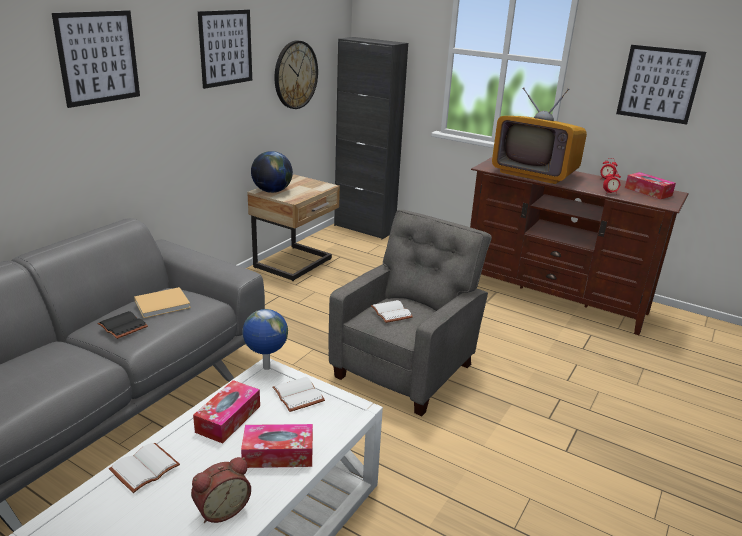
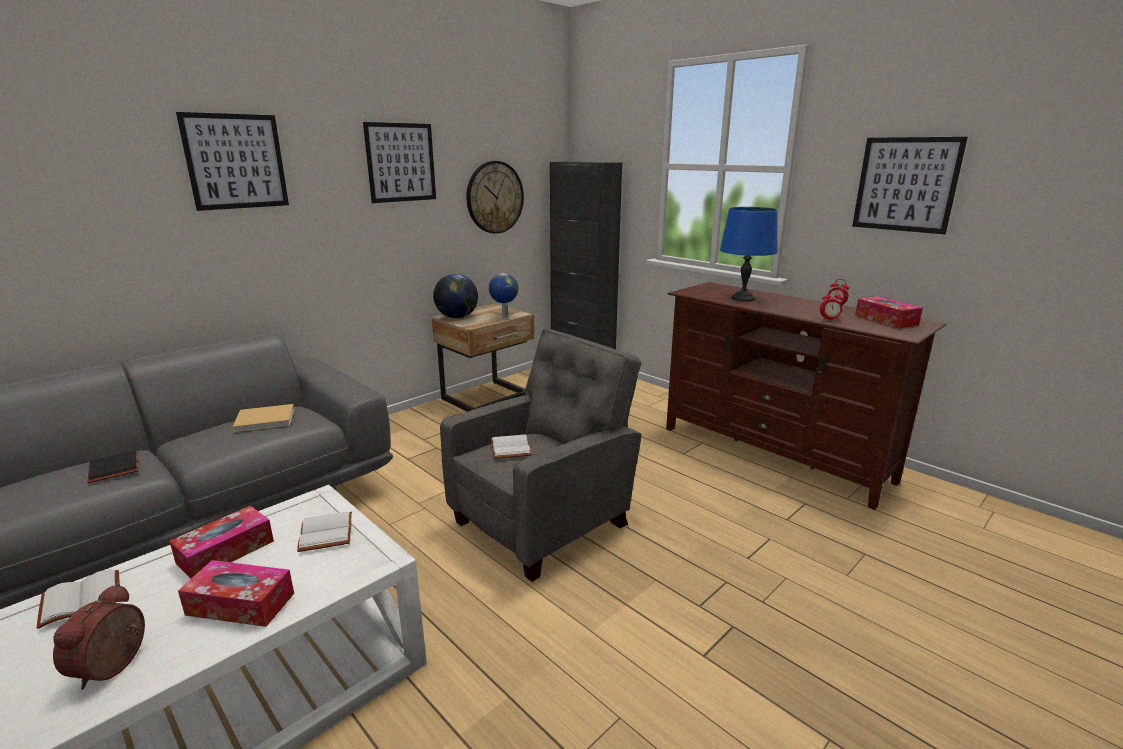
camera: 15 degrees right, 5 degrees down
black book [97,311,148,339] -> black book moved to [87,451,139,483]
alarm clock [191,457,251,523] -> alarm clock turned 120 degrees clockwise [53,583,145,690]
globe [242,309,288,370] -> globe moved to [489,273,518,317]
television [492,87,587,184] -> blue table lamp [720,207,778,302]

